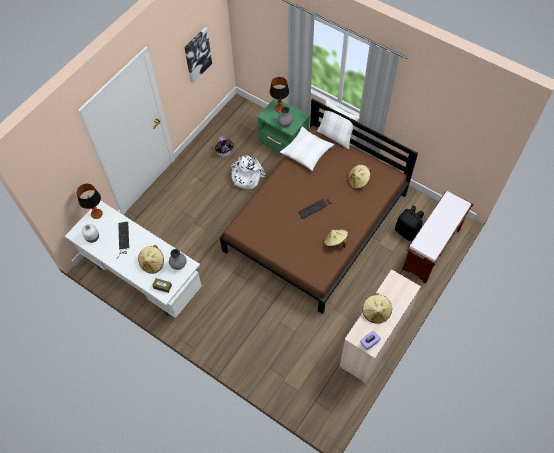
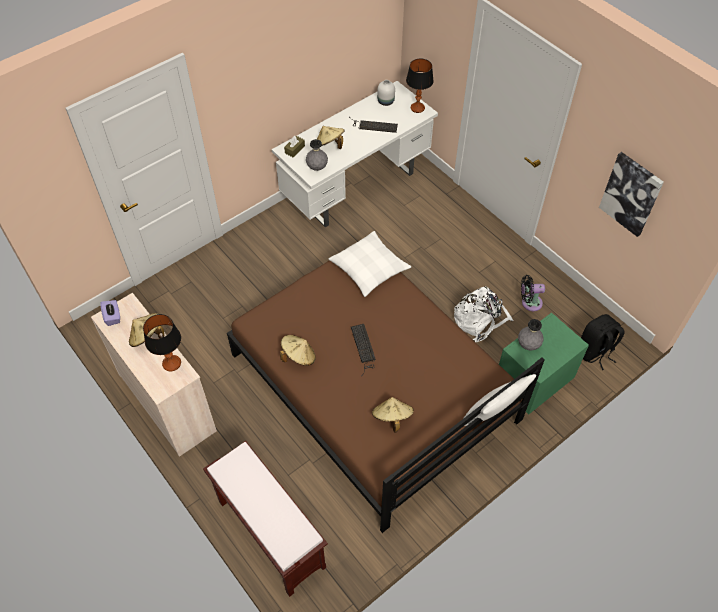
camera: 105 degrees right, 5 degrees down
table lamp [270,77,289,112] -> table lamp moved to [143,314,181,371]
white pillow [280,127,334,171] -> white pillow moved to [328,231,411,297]
black backpack [395,205,424,241] -> black backpack moved to [581,314,625,370]

